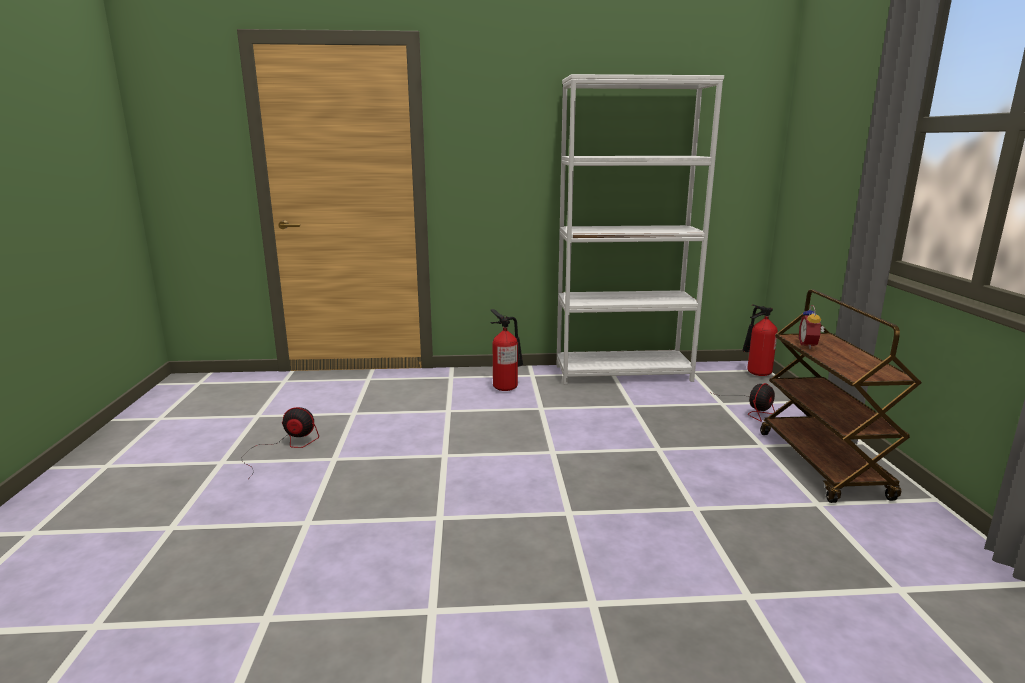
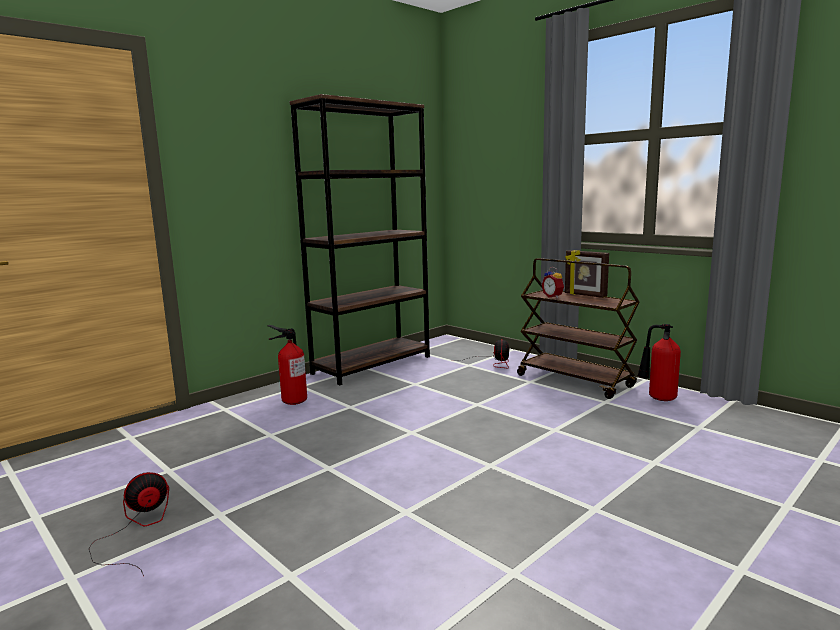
camera: 40 degrees left, 5 degrees down
white bookcase [557,74,724,385] -> brown bookcase [289,94,430,385]
fire extinguisher [742,305,778,376] -> fire extinguisher moved to [637,324,681,401]
none -> picture frame [565,250,609,298]

